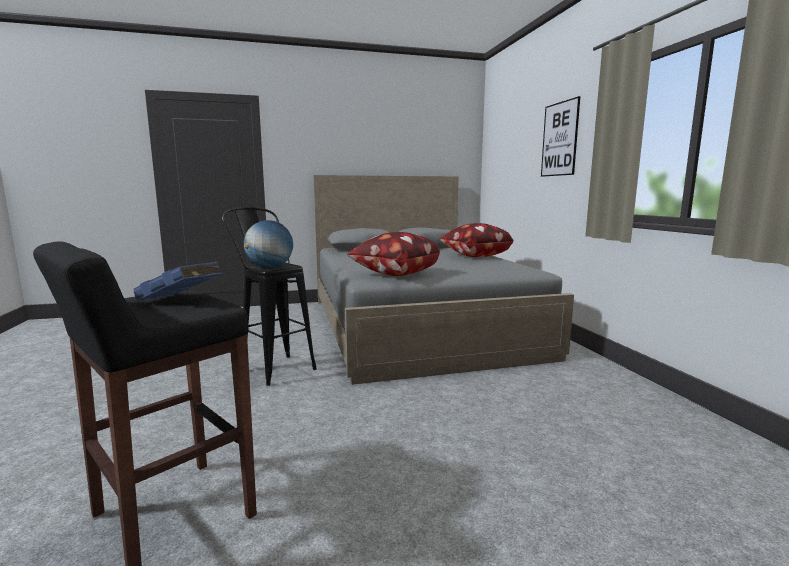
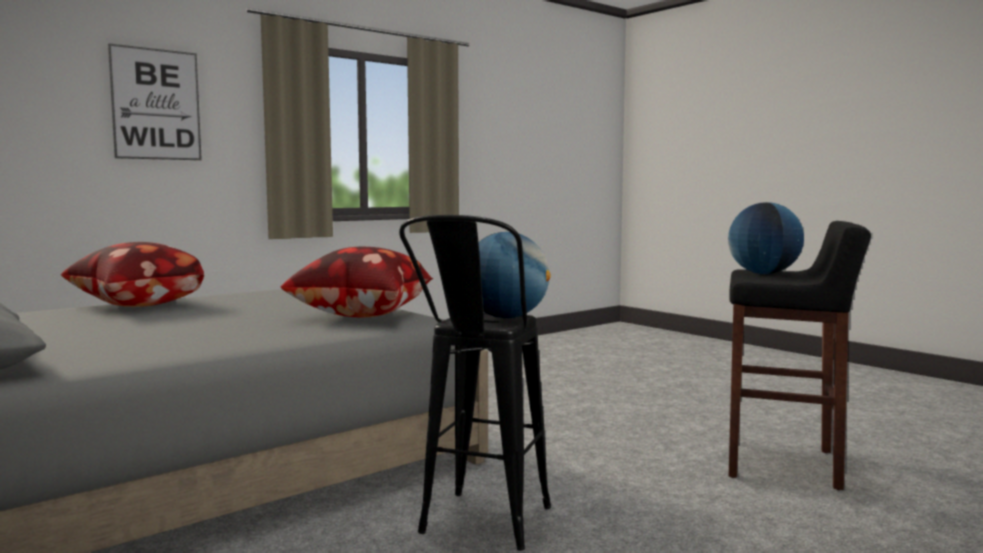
camera: 115 degrees left, 5 degrees down
blue book [134,261,222,300] -> globe [728,202,804,274]

